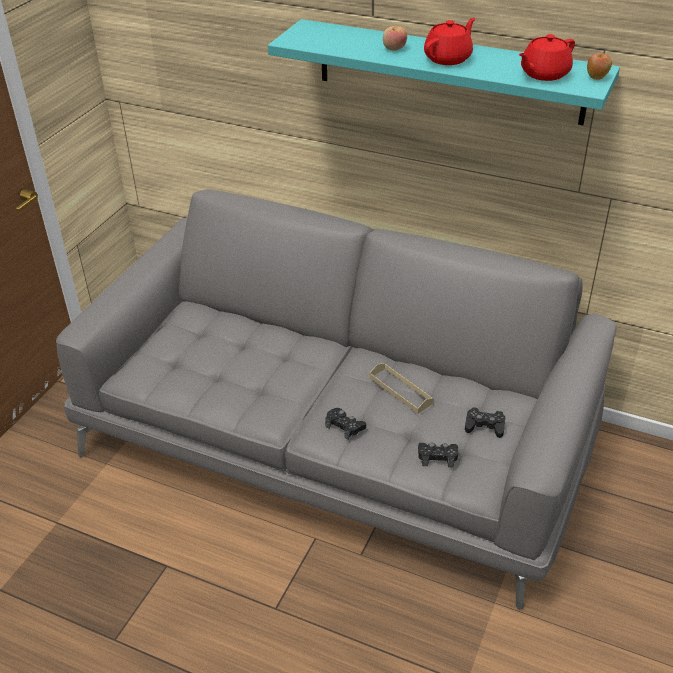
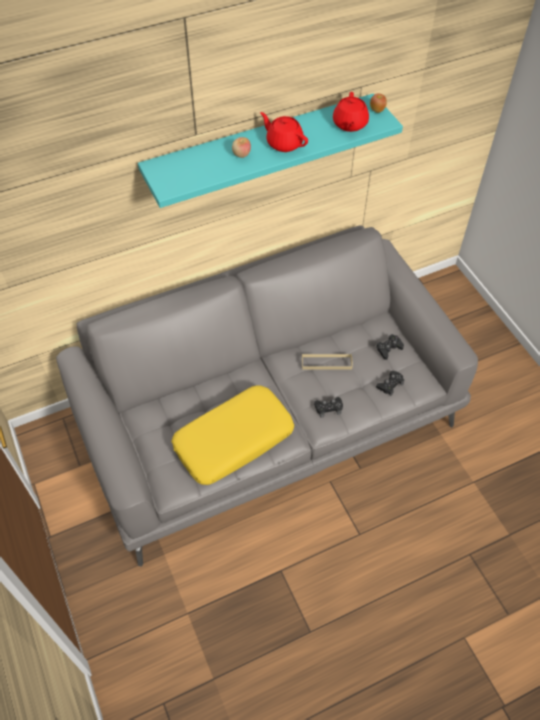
camera: 50 degrees left, 15 degrees up
red teapot [424,18,475,65] -> red teapot turned 45 degrees counterclockwise [260,112,308,152]
none -> yellow pillow [171,385,294,485]

